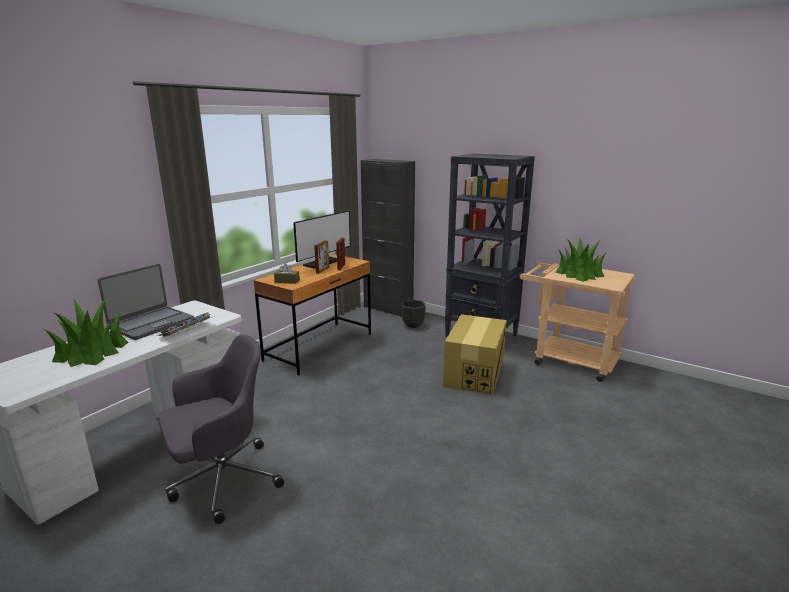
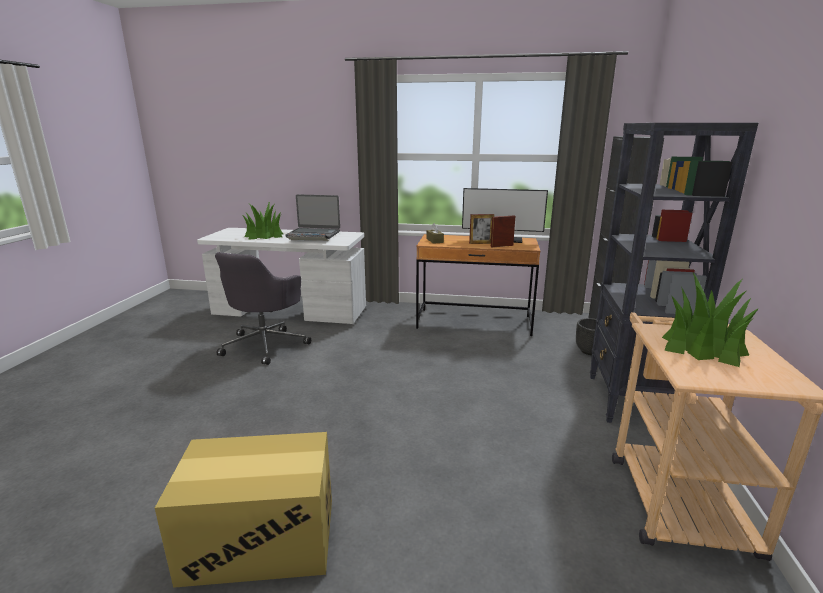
camera: 65 degrees right, 0 degrees up
grey office chair [159,334,284,524] -> grey office chair turned 75 degrees clockwise [215,252,311,365]
cardboard box [443,314,507,395] -> cardboard box moved to [155,432,332,588]

